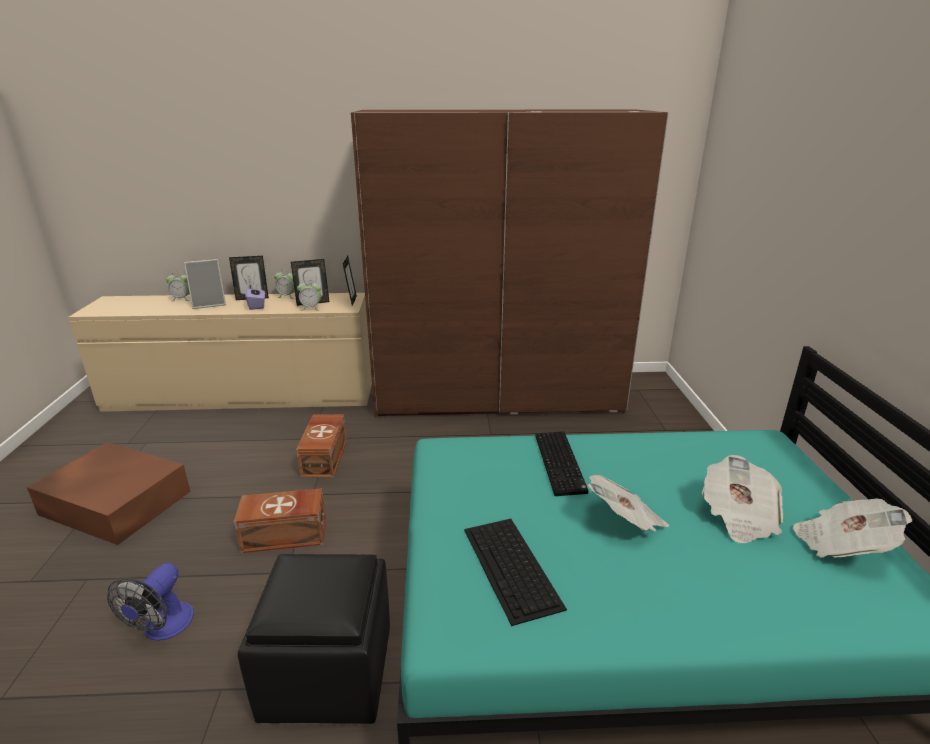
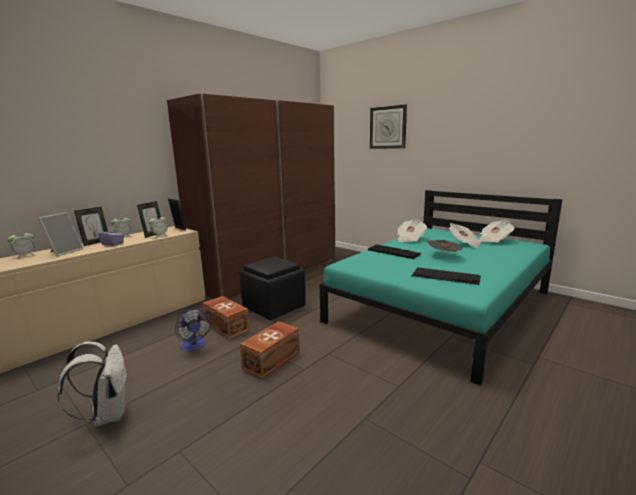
camera: 45 degrees left, 10 degrees down
brown storage box [27,442,190,545] -> white backpack [57,341,129,427]
fan [107,563,194,641] -> fan moved to [175,309,211,351]
black ottoman [238,554,390,724] -> black ottoman moved to [239,257,306,320]
none -> wall clock [370,104,407,149]
none -> newspaper [397,219,427,242]

